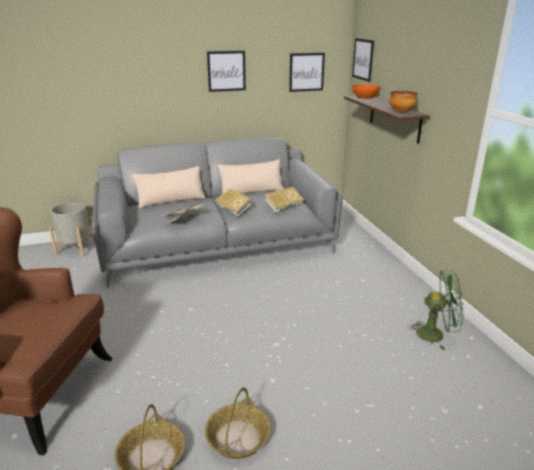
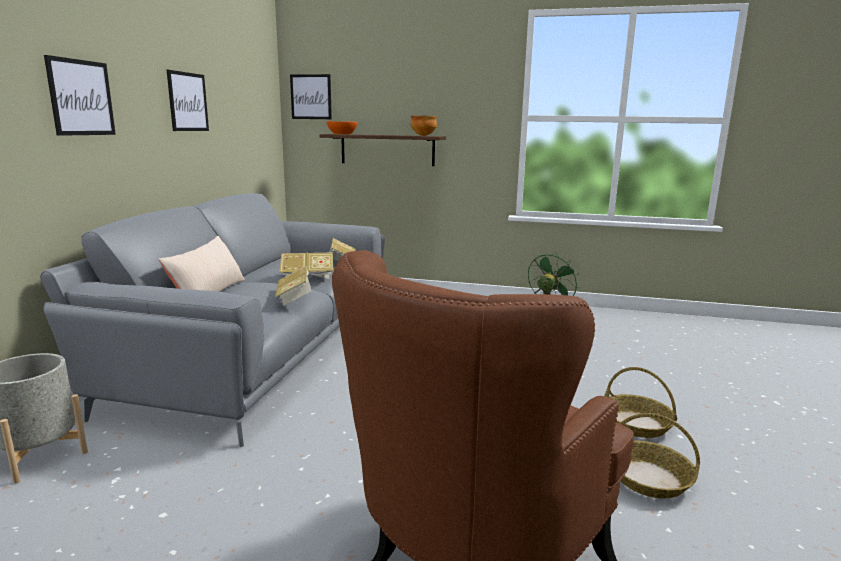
camera: 60 degrees left, 10 degrees down
beige pillow [218,159,284,194] -> none
picture [289,53,325,92] -> picture moved to [44,55,116,136]

